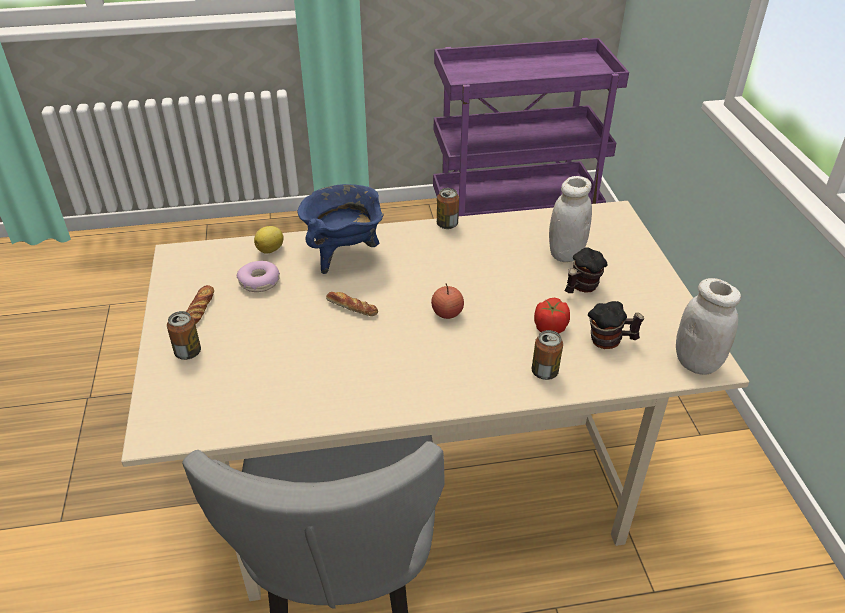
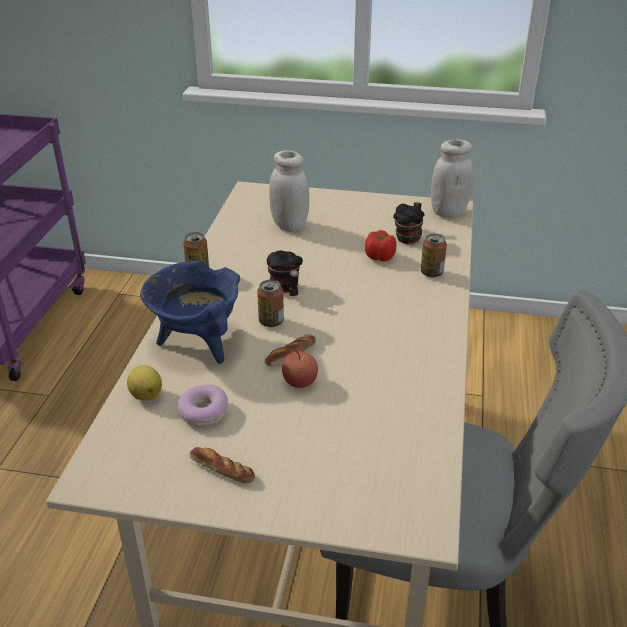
camera: 70 degrees left, 5 degrees down
can [167,311,201,360] -> can moved to [257,280,284,327]
apple [431,283,464,319] -> apple moved to [282,350,318,388]
mug [565,247,608,293] -> mug moved to [267,250,303,296]

